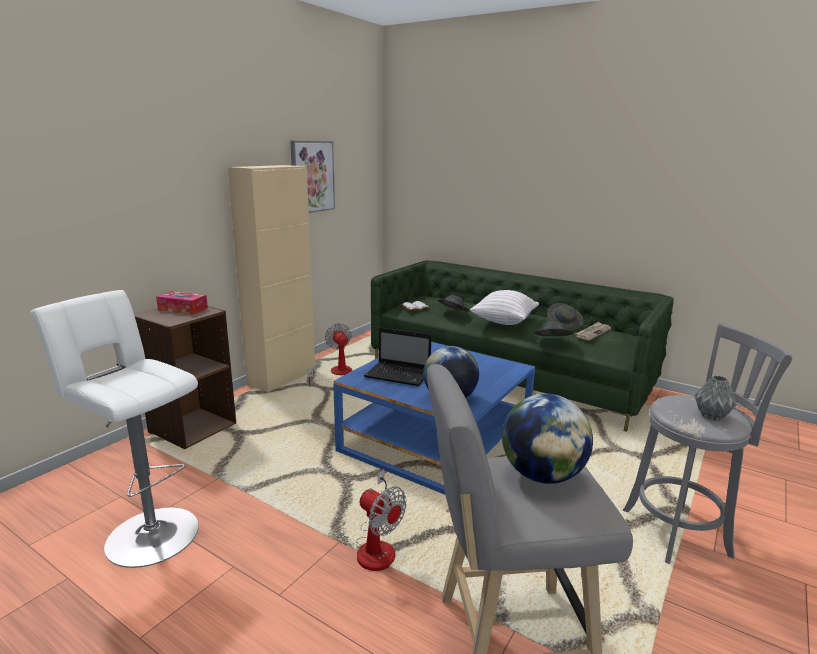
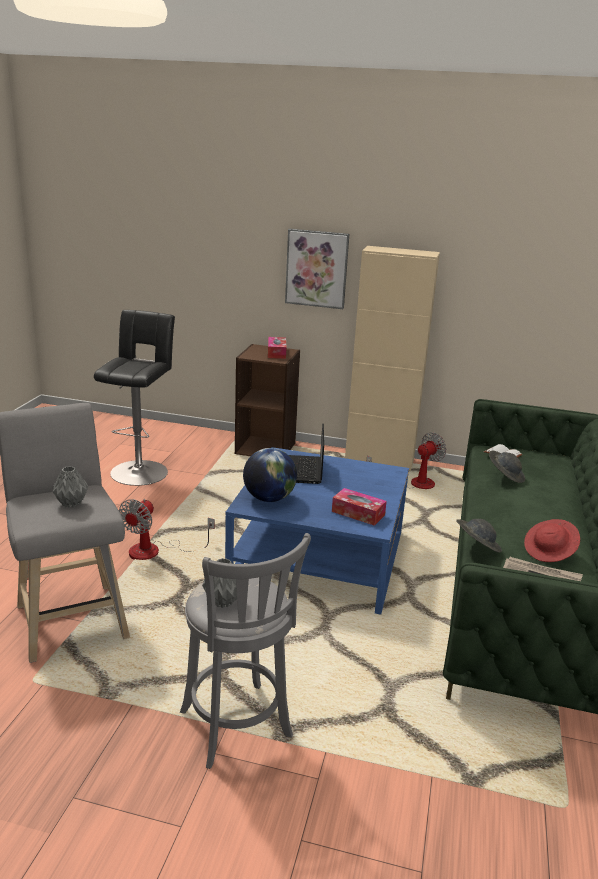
camera: 70 degrees right, 5 degrees up
white stool [31,290,199,568] -> black stool [94,310,175,486]
picture [290,141,335,213] -> picture moved to [285,228,349,309]
white pillow [470,290,539,325] -> none
globe [502,393,593,484] -> grey vase [52,466,88,508]
grey hat [547,303,583,330] -> red hat [524,519,580,562]
none -> tissue box [332,488,387,526]

